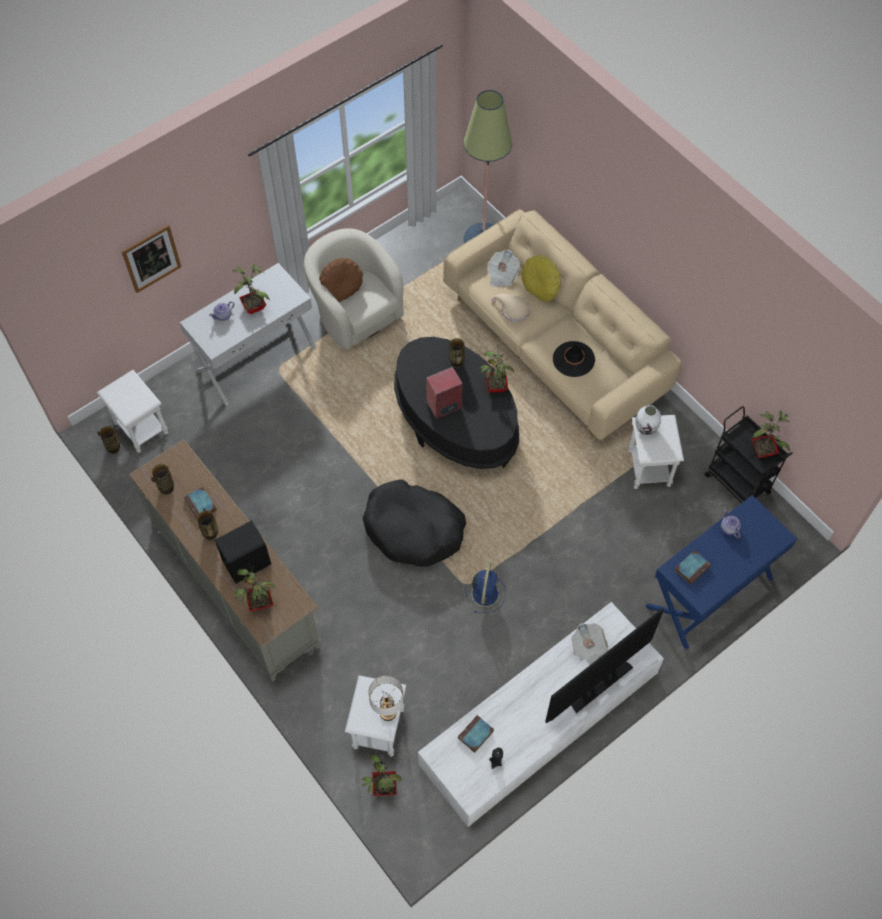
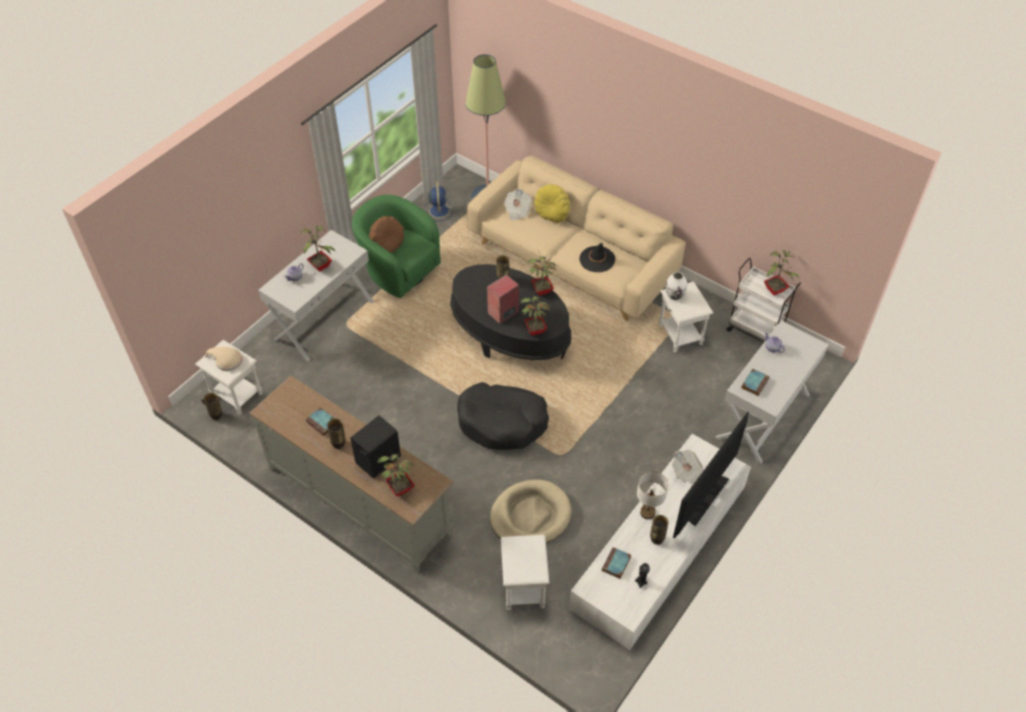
camera: 15 degrees left, 10 degrees down
picture [121,225,181,293] -> none
vase [151,464,174,495] -> vase moved to [650,515,669,545]
beige armchair [304,228,404,351] -> green armchair [352,195,441,298]
potted plant [362,754,402,796] -> potted plant moved to [520,290,550,336]
table lamp [368,676,403,721] -> table lamp moved to [637,471,668,519]
blue fan [466,563,506,613] -> blue fan moved to [424,181,454,222]
beige hat [491,294,530,322] -> beige hat moved to [205,347,243,371]
blue console table [645,495,797,650] -> white console table [715,321,829,463]
black cart [704,406,793,503] -> white cart [726,258,801,343]
none -> beige dog bed [490,479,572,543]

